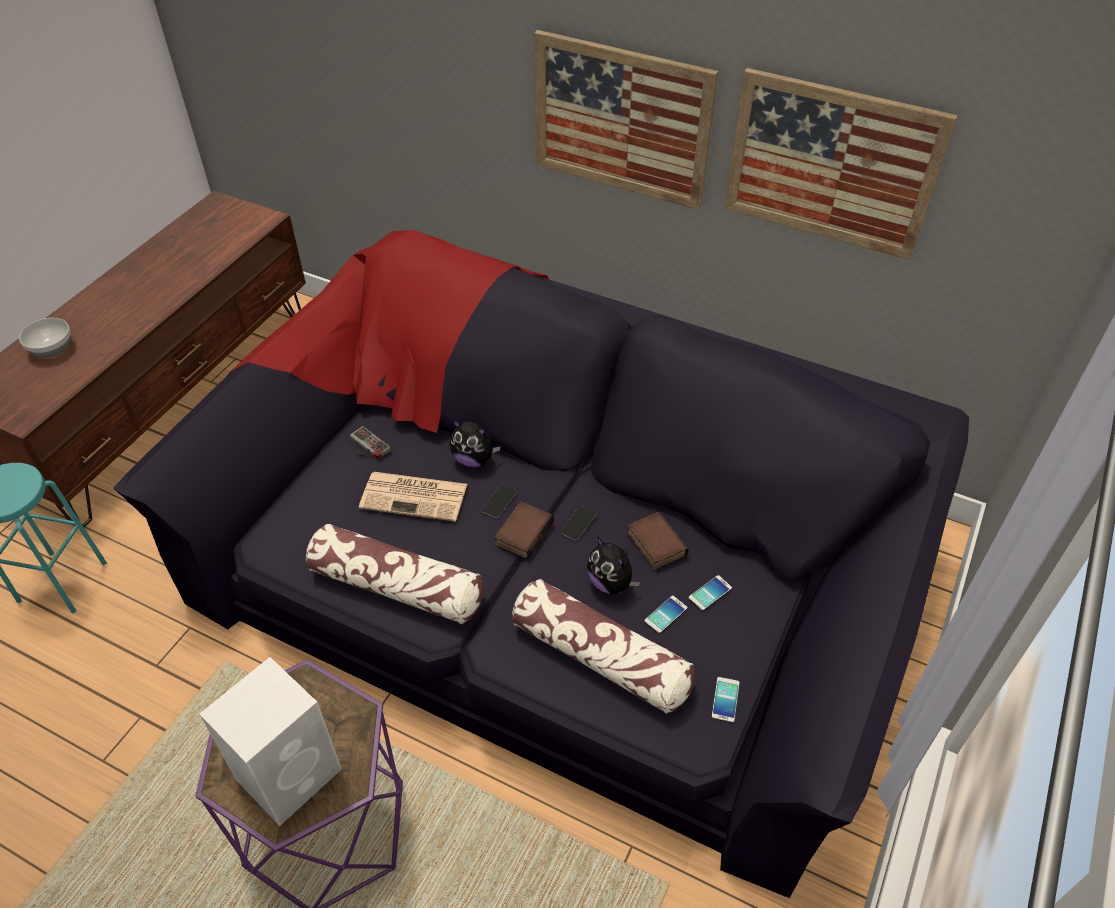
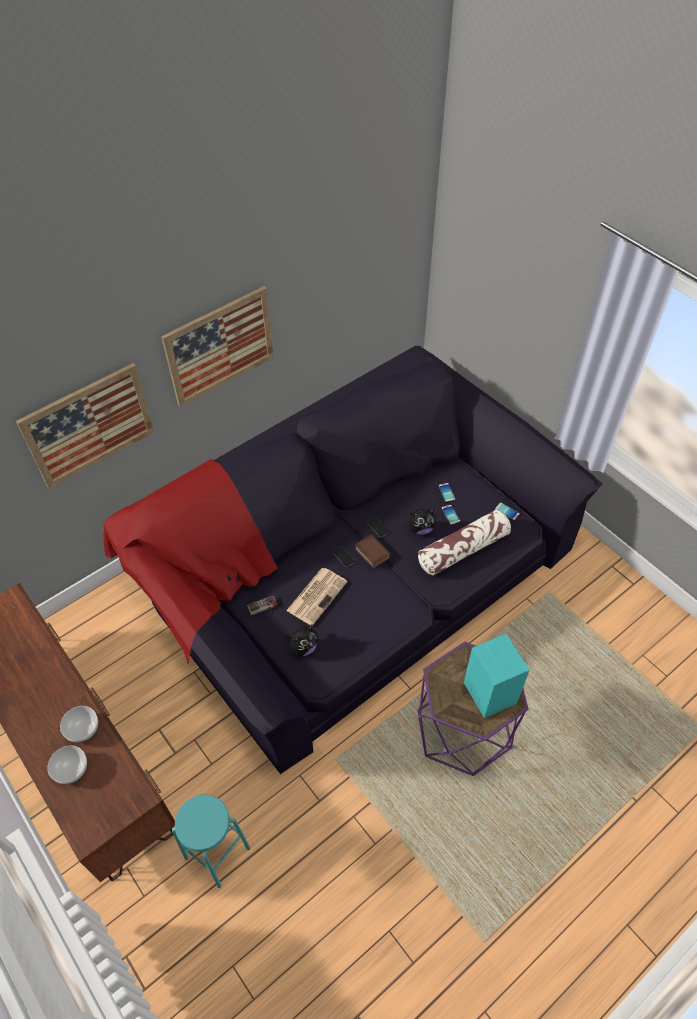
camera: 65 degrees left, 5 degrees up
white speaker [200,657,342,826] -> turquoise speaker [464,634,530,718]
pillow [306,524,484,624] -> none
plush toy [450,420,501,468] -> plush toy moved to [285,624,318,656]
book [627,511,689,570] -> none
picture [725,68,958,260] -> picture moved to [16,363,155,489]
none -> bowl [60,706,98,743]

